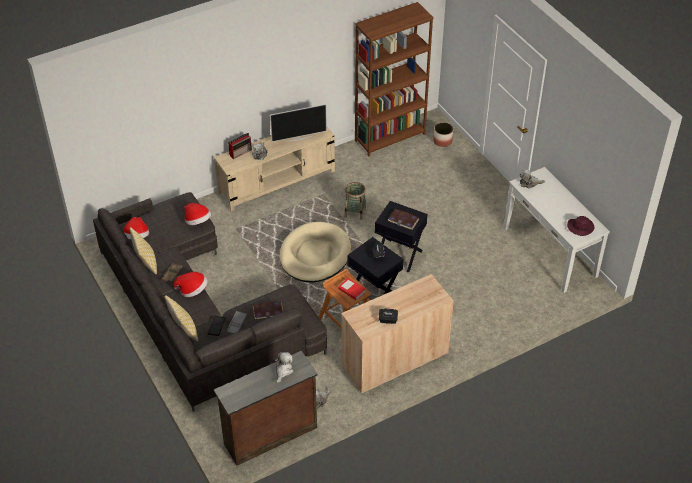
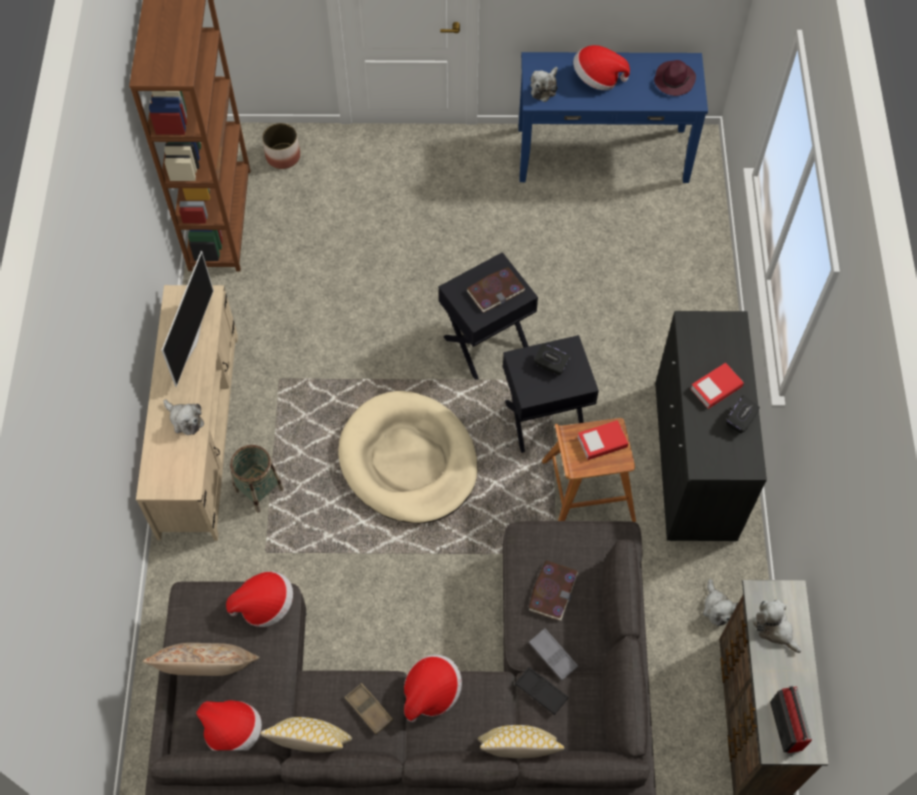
camera: 60 degrees left, 15 degrees up
radio [228,133,252,159] -> radio moved to [770,685,812,753]
beige cabinet [341,274,454,394] -> black cabinet [655,311,767,541]
basket [344,182,366,220] -> basket moved to [230,445,284,513]
white console table [504,167,610,293] -> blue console table [518,52,708,183]
none -> beige pillow [143,643,259,676]
none -> hat [573,45,630,90]
none -> book [691,363,744,409]

